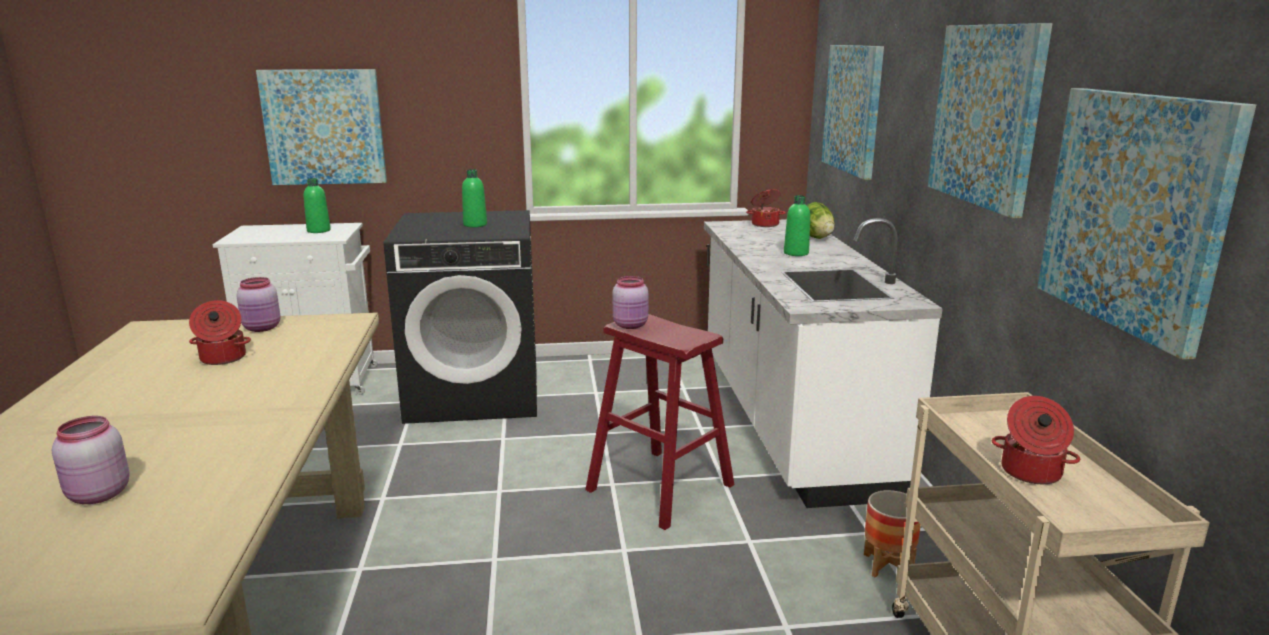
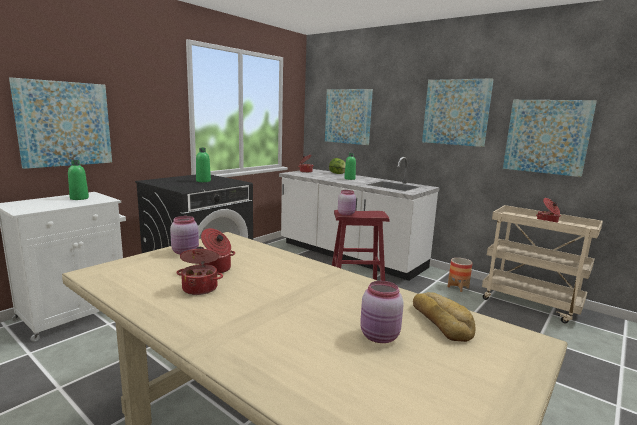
camera: 45 degrees left, 5 degrees down
none -> cooking pot [176,247,223,295]
none -> bread [413,292,475,342]

